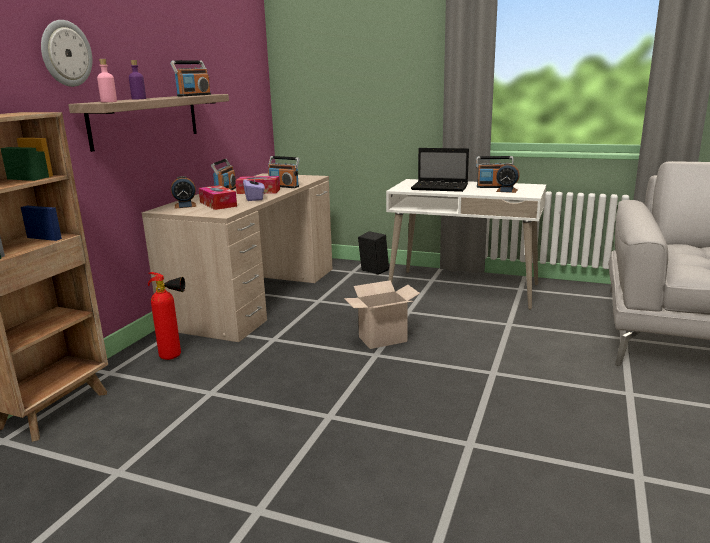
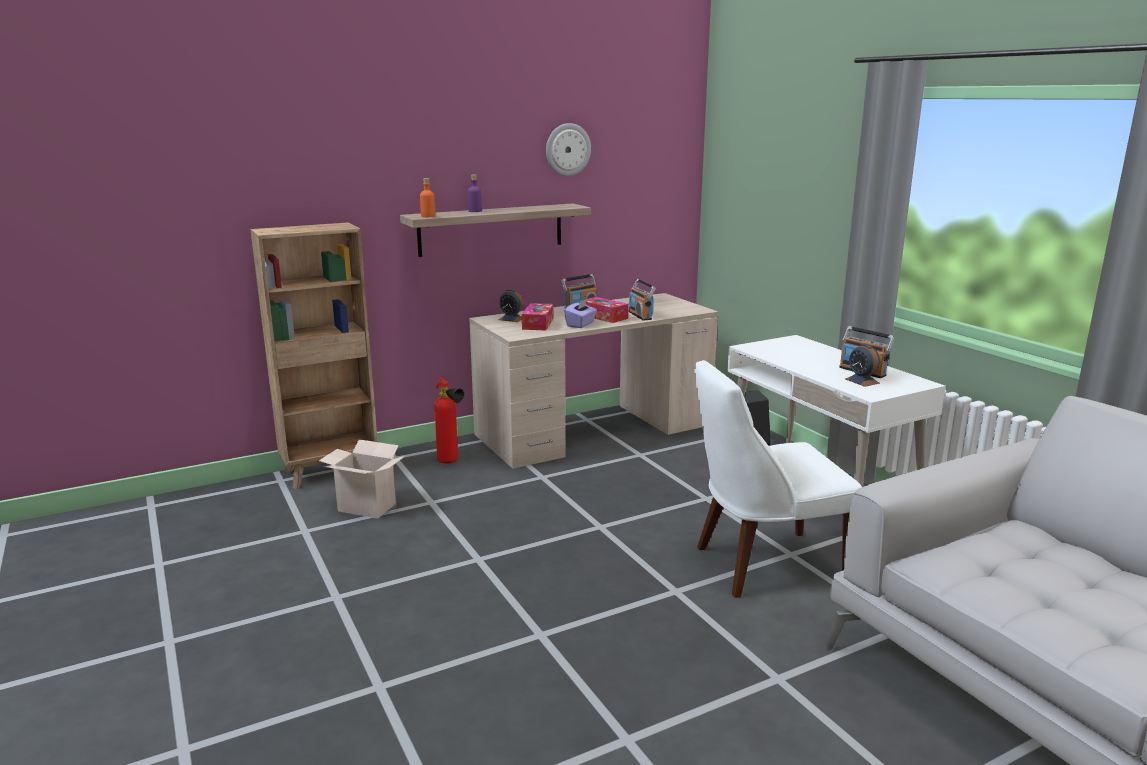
camera: 40 degrees right, 0 degrees up
wall clock [41,20,92,87] -> wall clock moved to [546,123,591,176]
pink bottle [97,59,117,102] -> orange bottle [420,178,435,217]
radio [170,60,211,96] -> none
cardboard box [344,280,420,349] -> cardboard box moved to [319,439,405,519]
laptop [411,148,469,192] -> none
none -> white chair [694,360,862,598]

